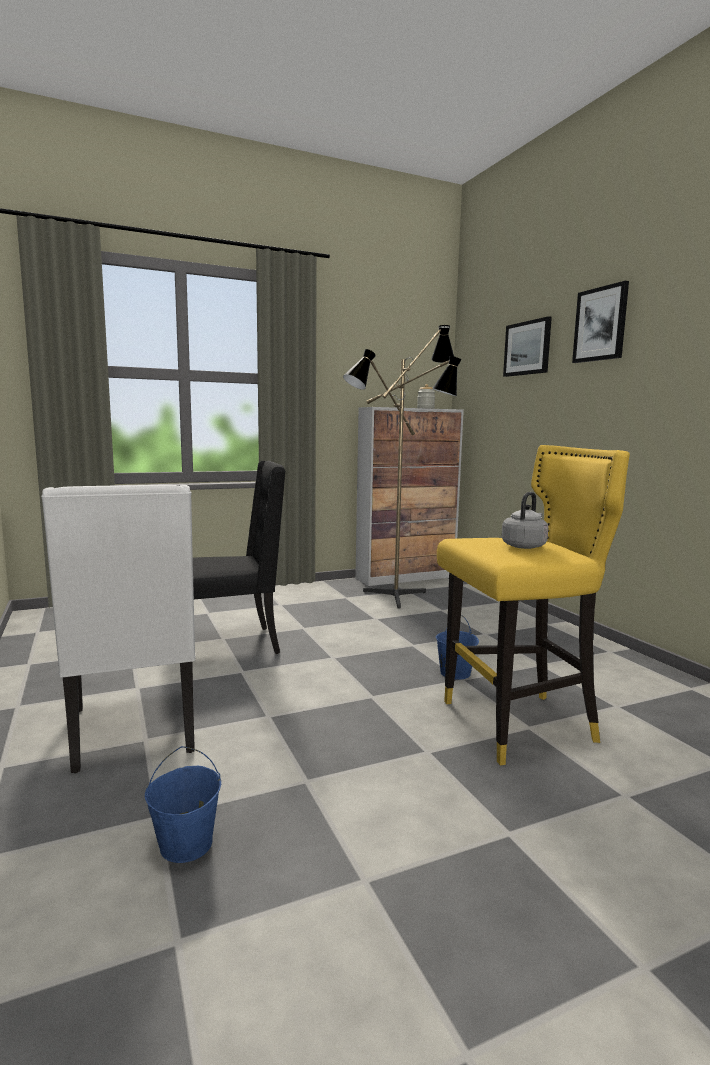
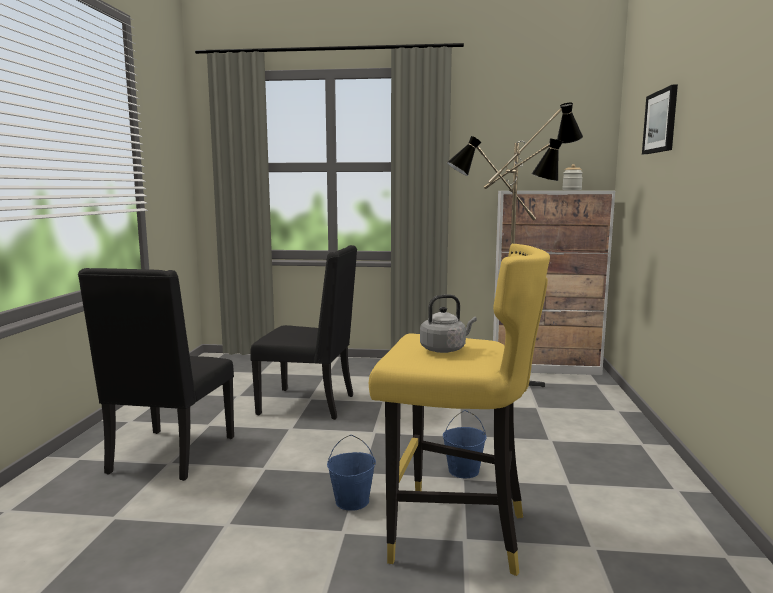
camera: 30 degrees right, 0 degrees up
white chair [41,485,196,773] -> black chair [78,268,234,481]
blue bucket [145,746,221,863] -> blue bucket moved to [327,435,376,511]
picture [572,281,629,363] -> none

